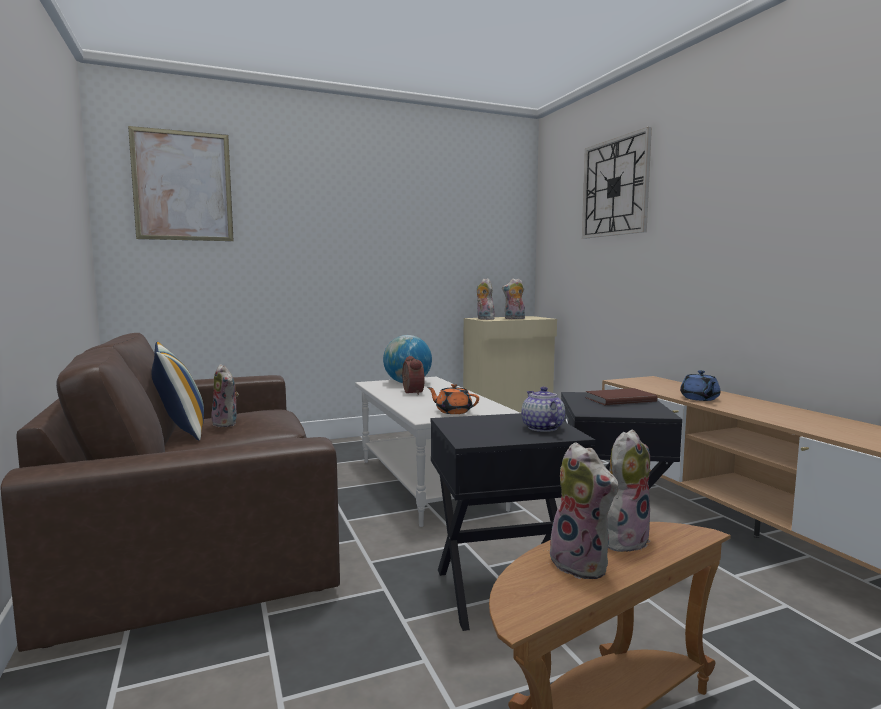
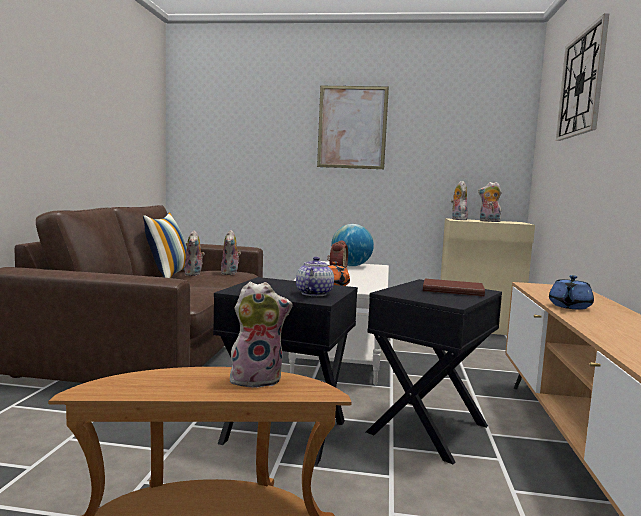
camera: 30 degrees right, 0 degrees up
picture [128,126,234,241] -> picture moved to [317,86,389,169]
plush toy [548,442,618,579] -> plush toy moved to [221,230,241,275]

